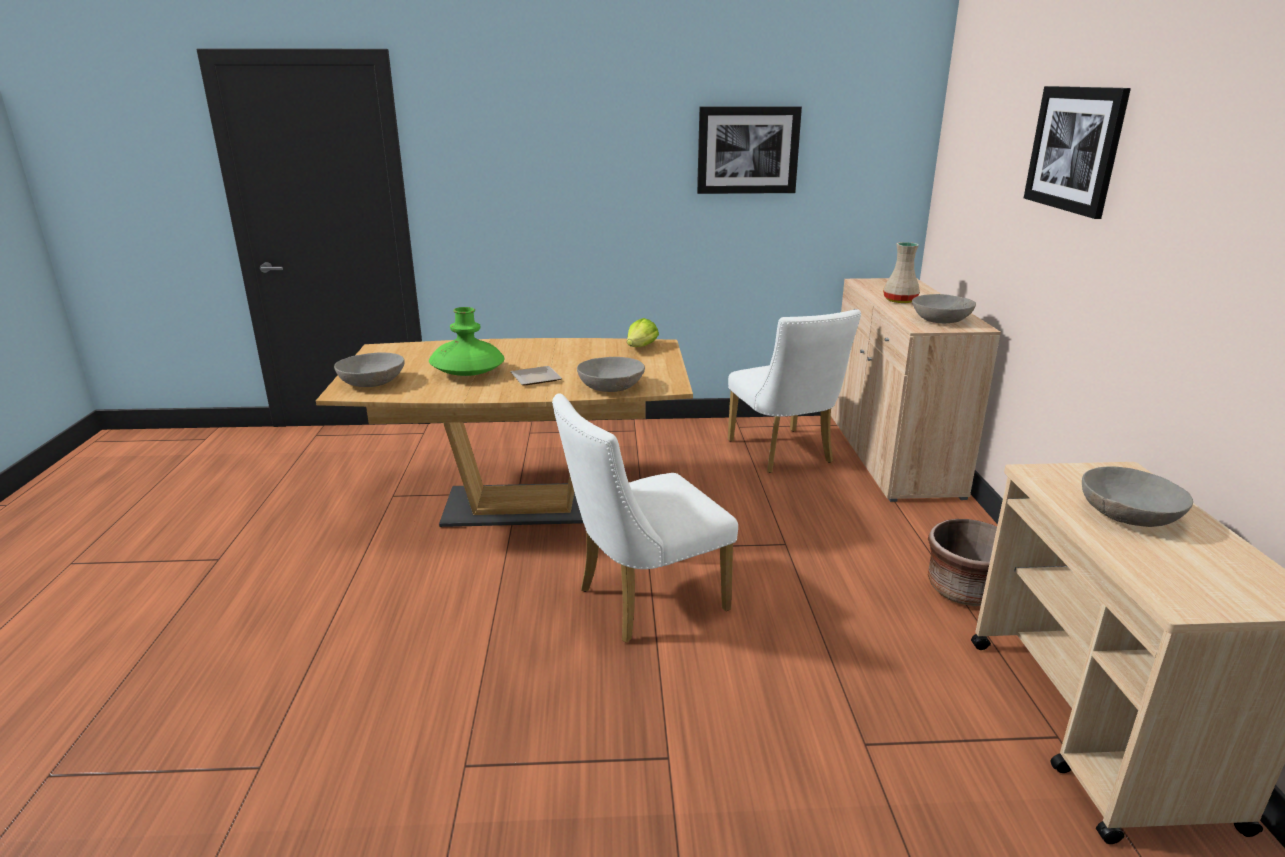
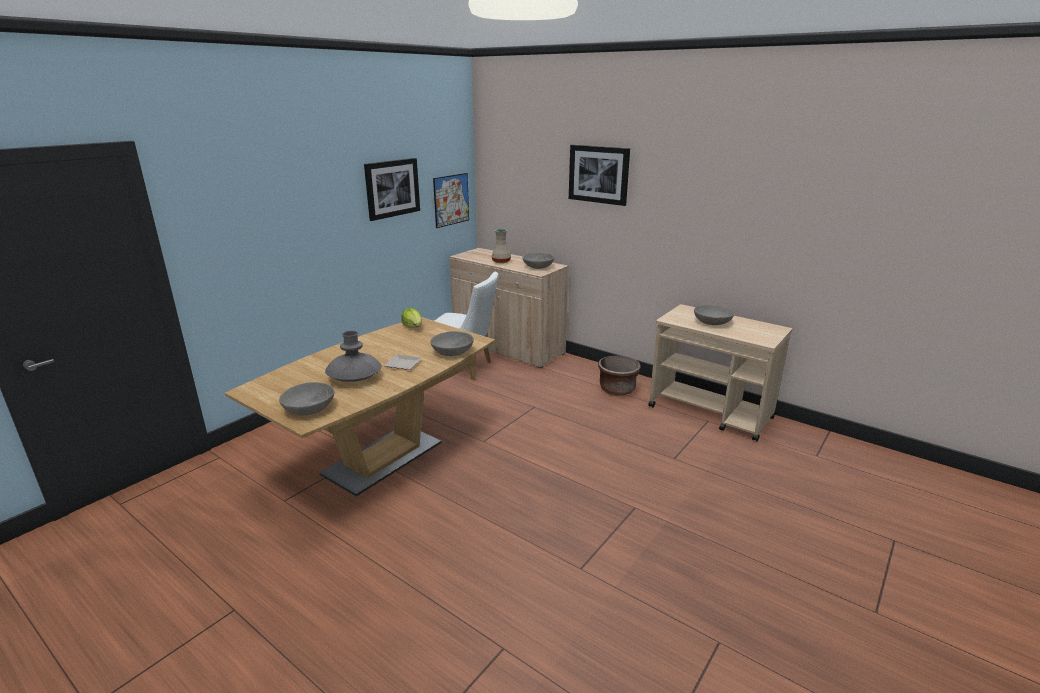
camera: 50 degrees left, 0 degrees up
green vase [429,307,505,376] -> grey vase [325,331,382,382]
white chair [552,393,738,643] -> none
none -> picture [433,173,469,228]

